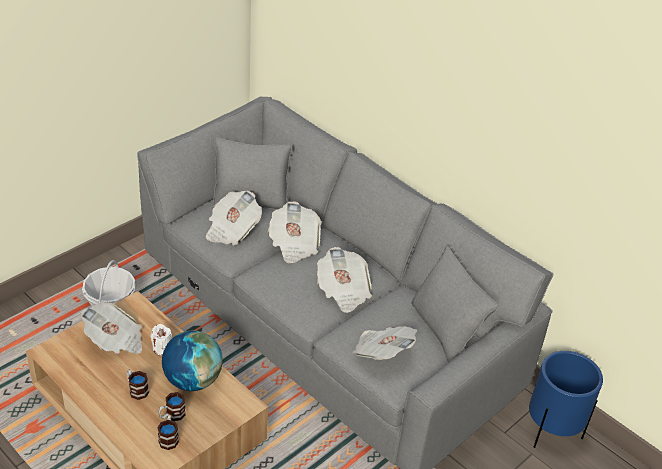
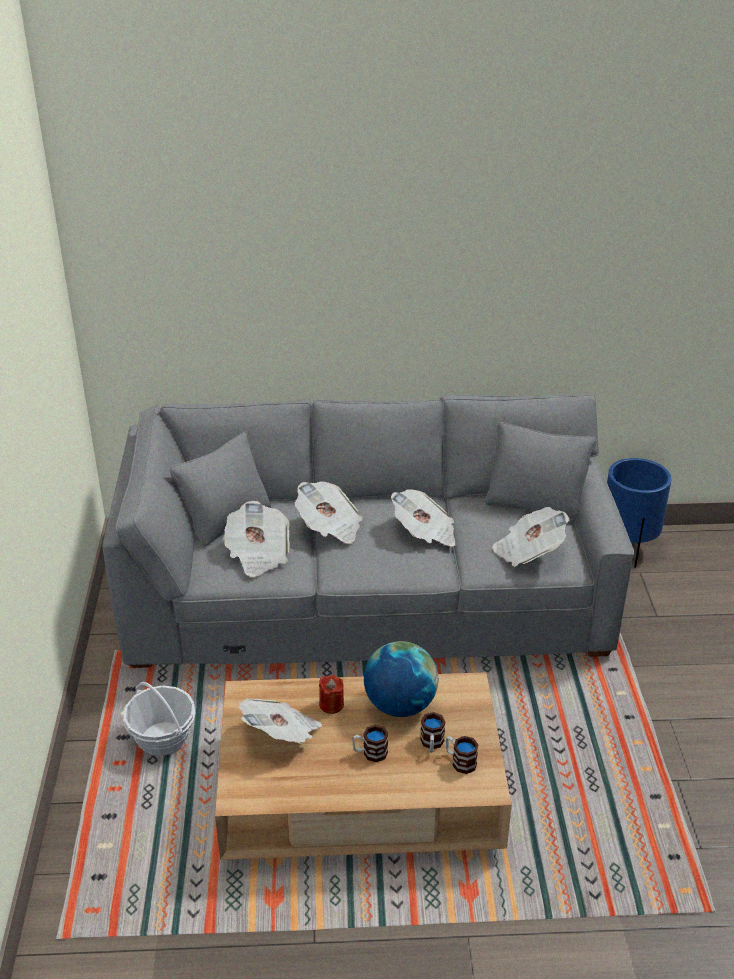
camera: 45 degrees left, 5 degrees down
white candle [151,324,172,355] -> red candle [319,675,344,714]

